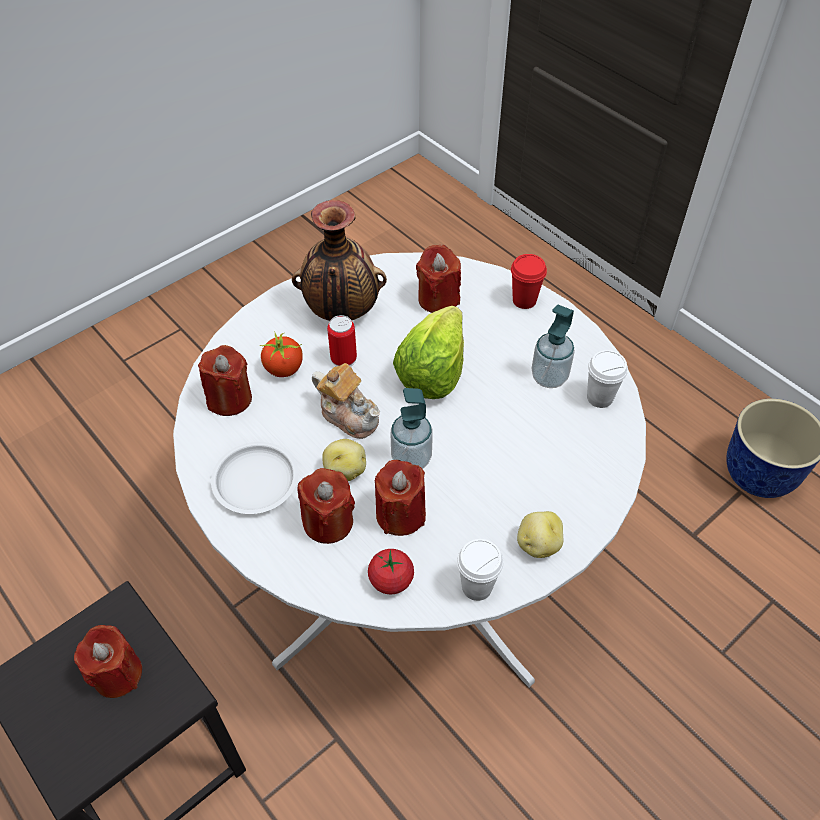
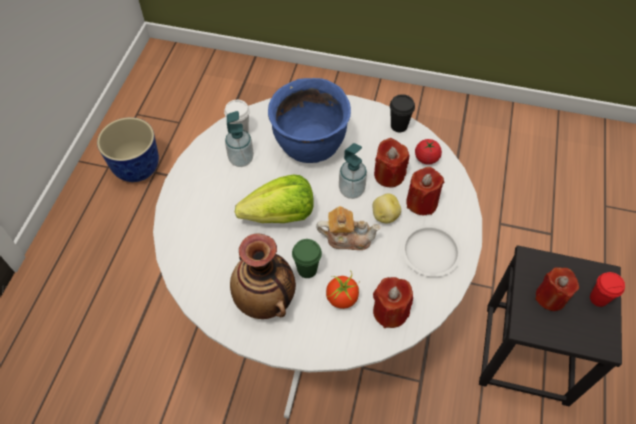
camera: 125 degrees left, 5 degrees up
teapot [312,363,380,439] -> teapot turned 90 degrees clockwise [316,206,381,250]
can [327,315,357,367] -> green cup [292,239,322,278]
red candle [416,245,461,313] -> none
white cup [457,539,504,601] -> black cup [390,94,415,132]
red cup [511,254,547,309] -> red cup moved to [590,272,625,307]
potato [517,511,564,558] -> none
none -> blue cooking pot [268,78,351,163]

